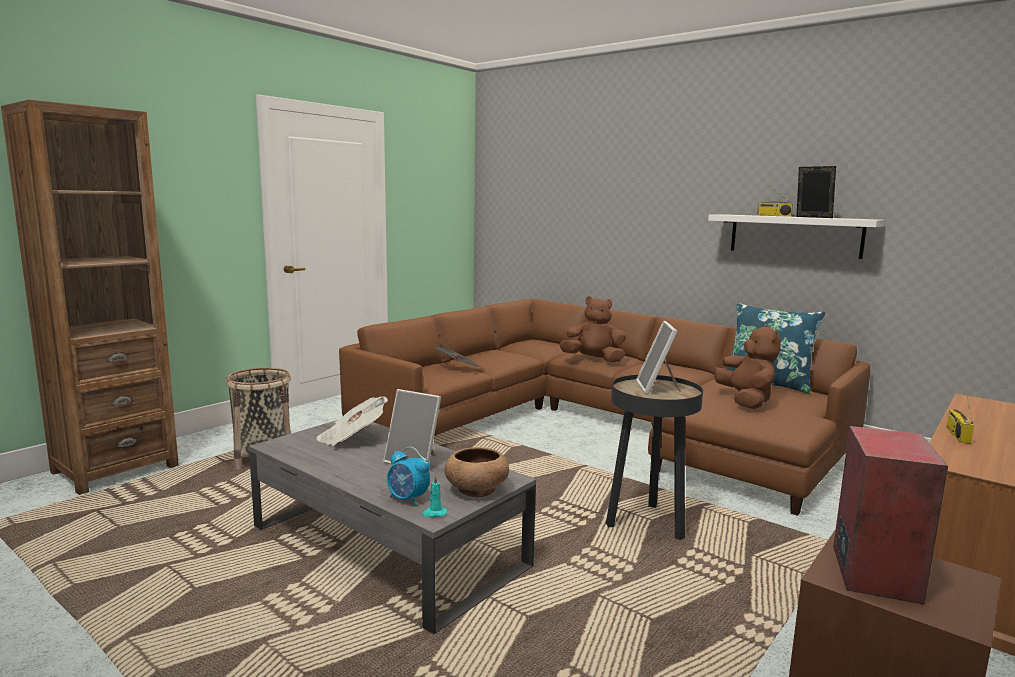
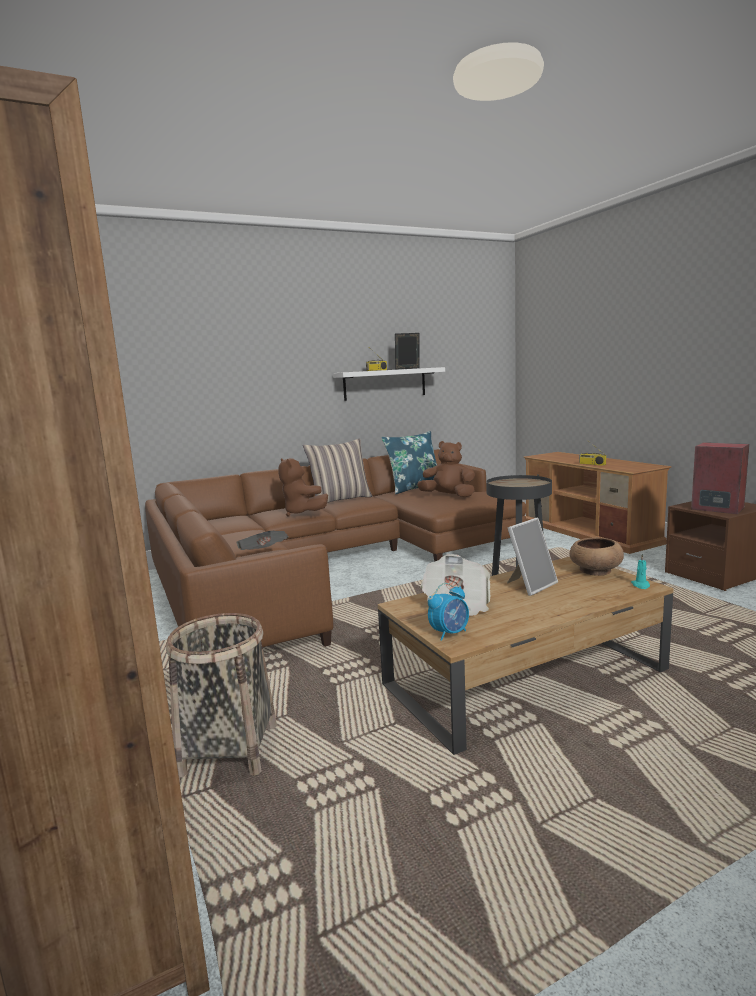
camera: 65 degrees left, 0 degrees up
grey coffee table [249,420,536,634] -> brown coffee table [378,557,674,755]
alarm clock [387,447,430,506] -> alarm clock moved to [428,583,469,641]
brown plush toy [559,296,626,362] -> brown plush toy turned 75 degrees counterclockwise [278,458,328,517]
picture frame [636,321,680,395] -> none
none -> pillow [303,439,372,503]

